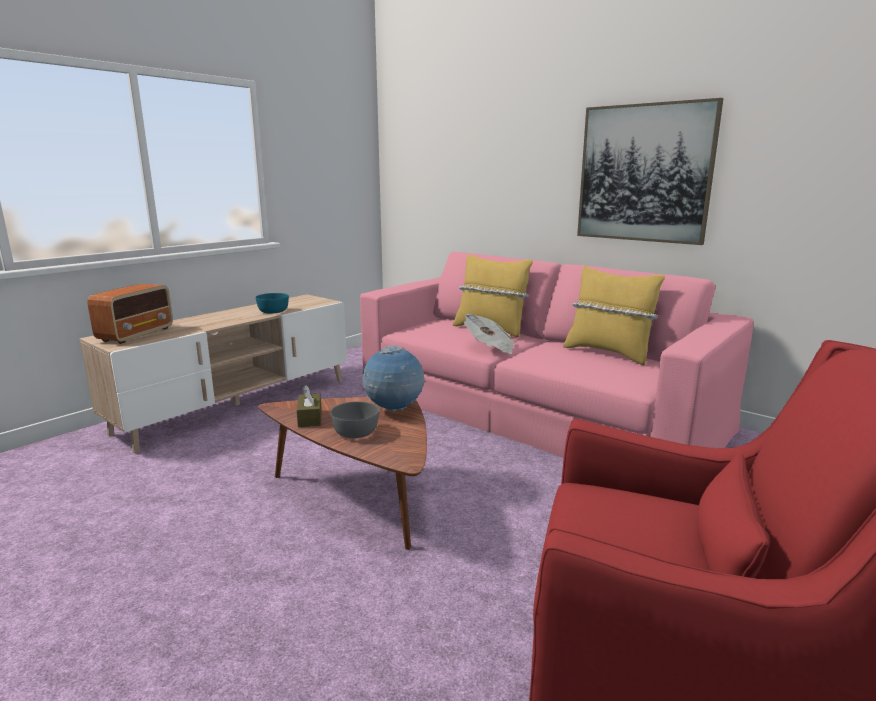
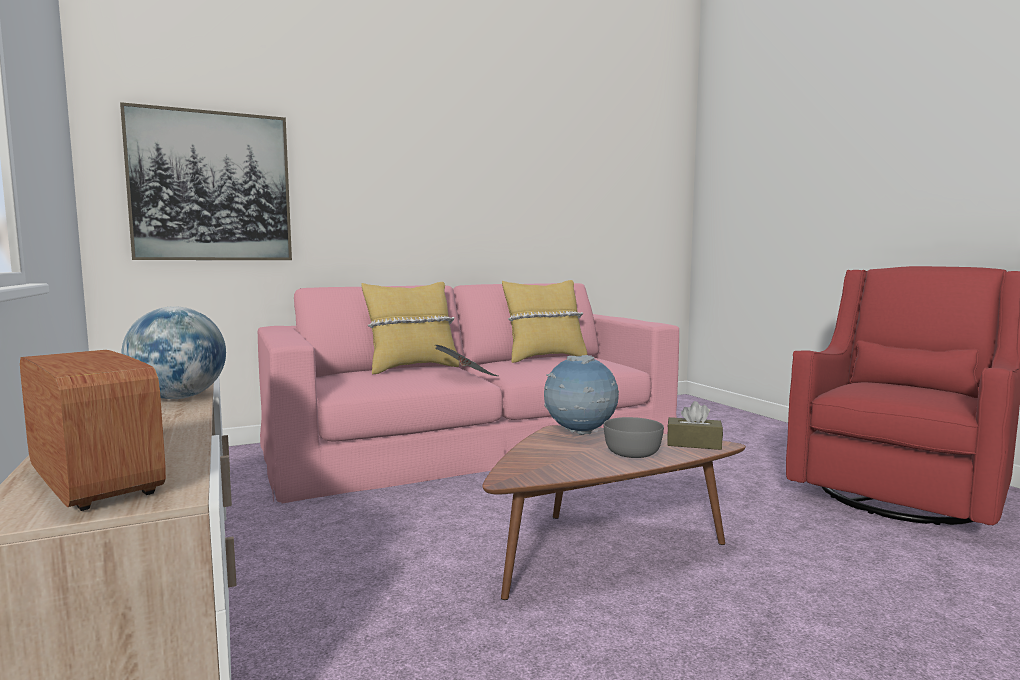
camera: 65 degrees left, 10 degrees down
turquoise bowl [255,293,289,314] -> globe [121,306,226,399]
brown tissue box [297,385,322,427] -> brown tissue box moved to [667,401,723,450]
picture [577,98,723,245] -> picture moved to [120,102,292,260]

